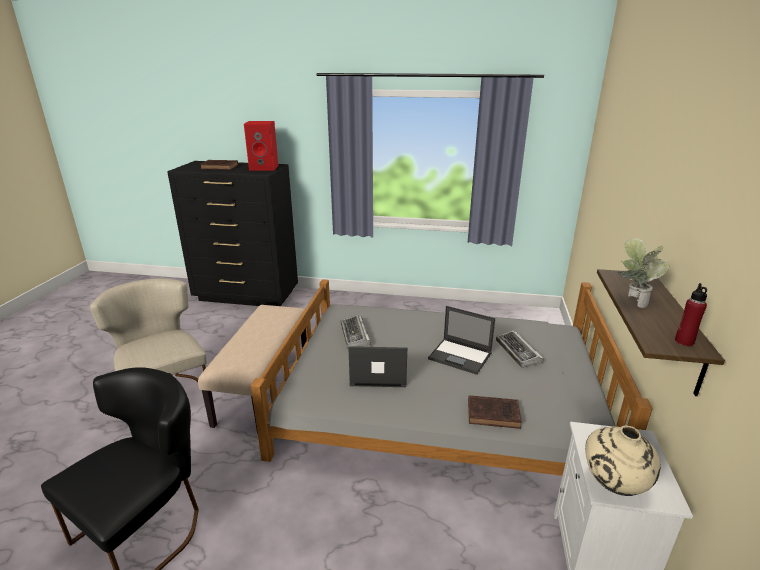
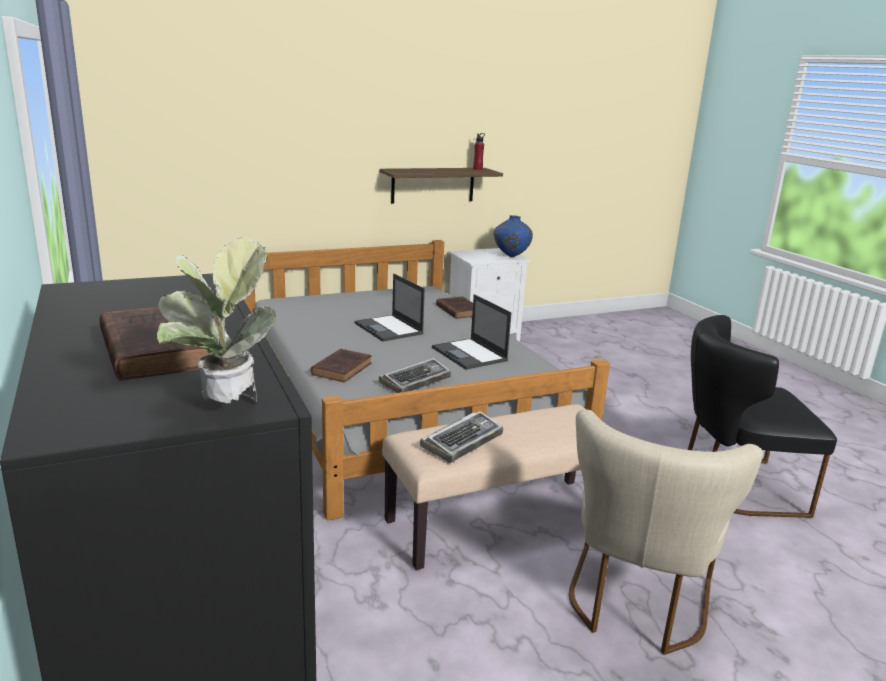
camera: 125 degrees left, 5 degrees down
red speaker [244,121,278,170] -> none
laptop [428,306,495,375] -> laptop turned 150 degrees clockwise [355,274,425,342]
keyboard [496,330,544,368] -> keyboard moved to [420,411,503,463]
beige vase [585,425,661,496] -> blue vase [494,215,533,257]
potted plant [617,238,670,308] -> potted plant moved to [157,238,276,403]
none -> brown book [311,349,372,382]

